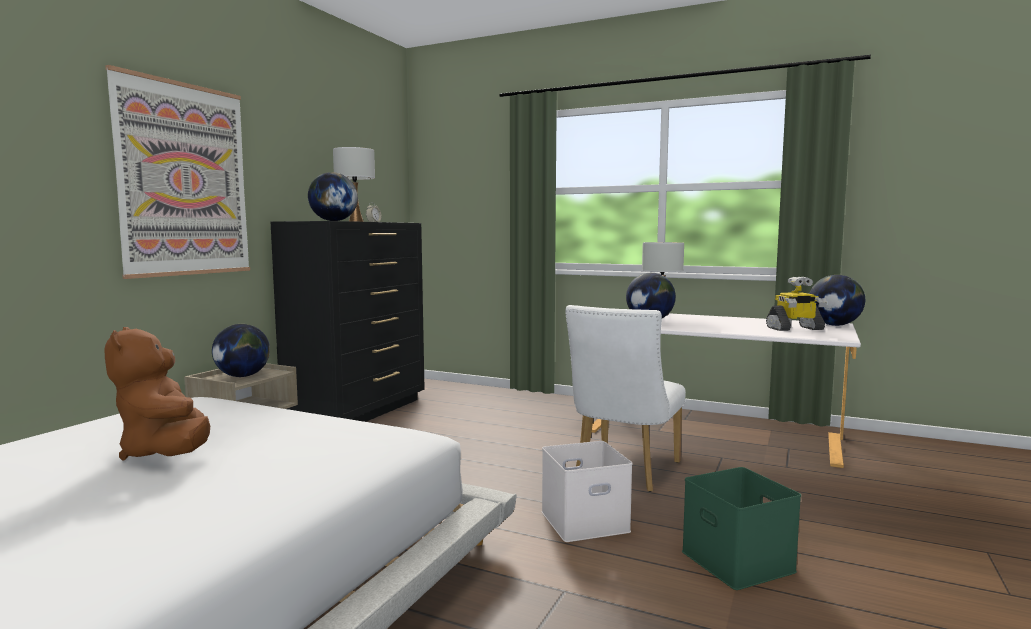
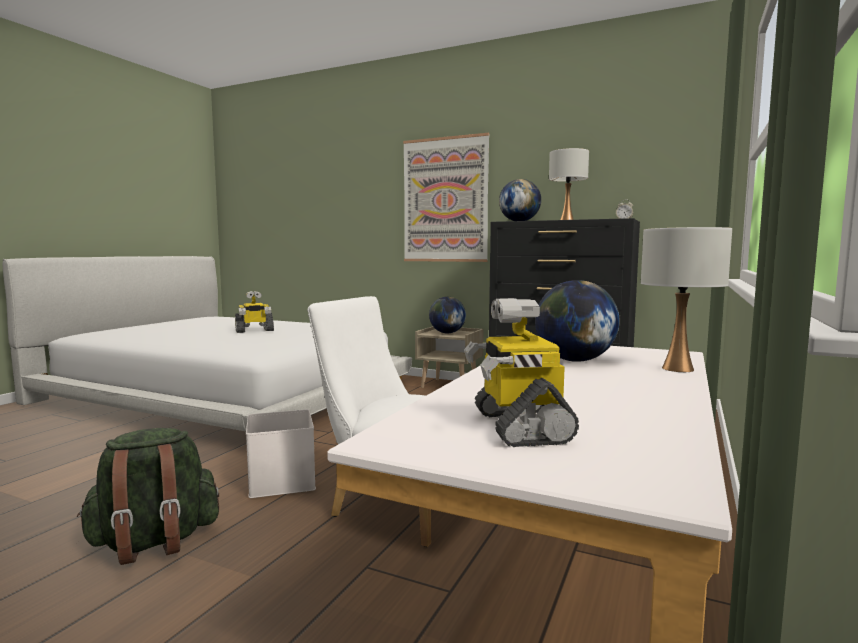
camera: 90 degrees right, 0 degrees up
brown plush toy [105,327,210,461] -> toy robot [235,291,274,333]
green storage box [682,467,801,590] -> green backpack [77,428,219,565]
globe [809,275,865,326] -> none

